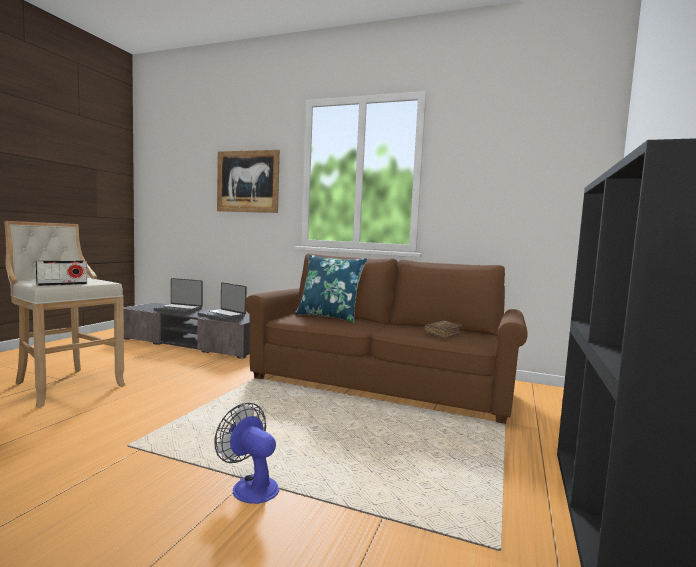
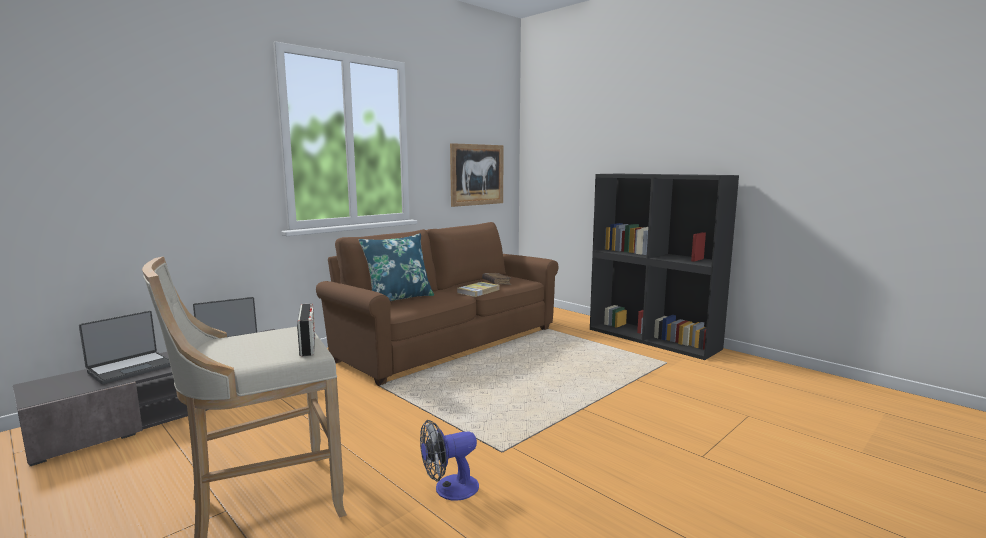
camera: 65 degrees left, 5 degrees up
fan [214,403,279,504] -> fan moved to [420,420,479,500]
picture [217,150,280,213] -> picture moved to [450,143,503,207]
none -> book [457,282,499,297]

